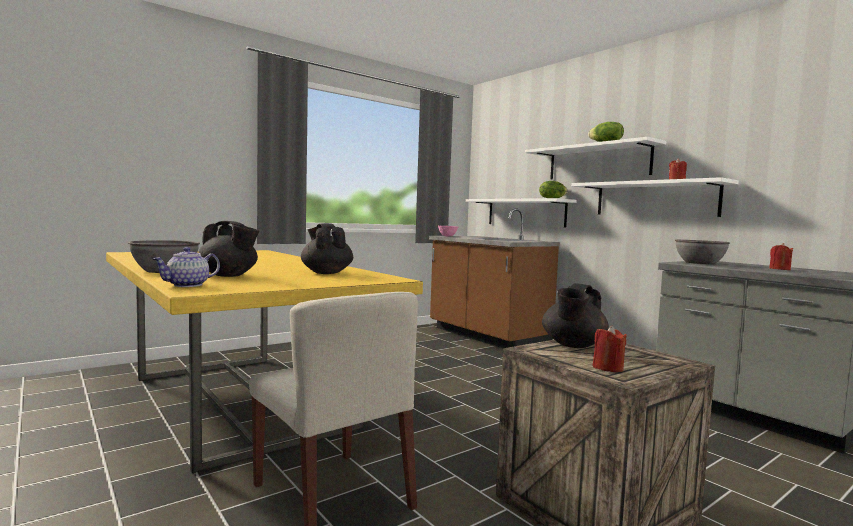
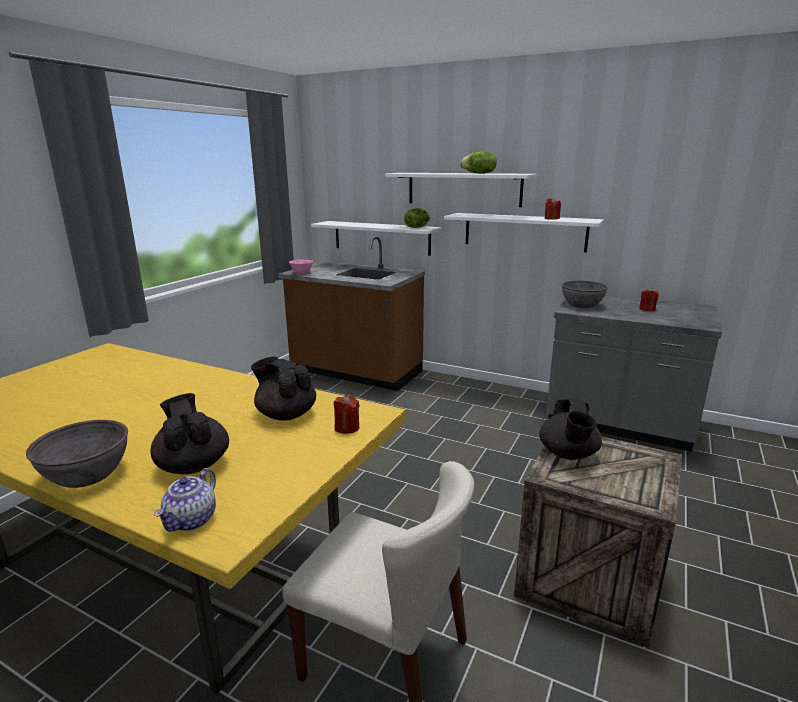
camera: 25 degrees left, 15 degrees up
black teapot [198,221,259,277] -> black teapot turned 120 degrees counterclockwise [150,393,229,474]
red candle [593,325,627,372] -> red candle moved to [334,395,359,434]

